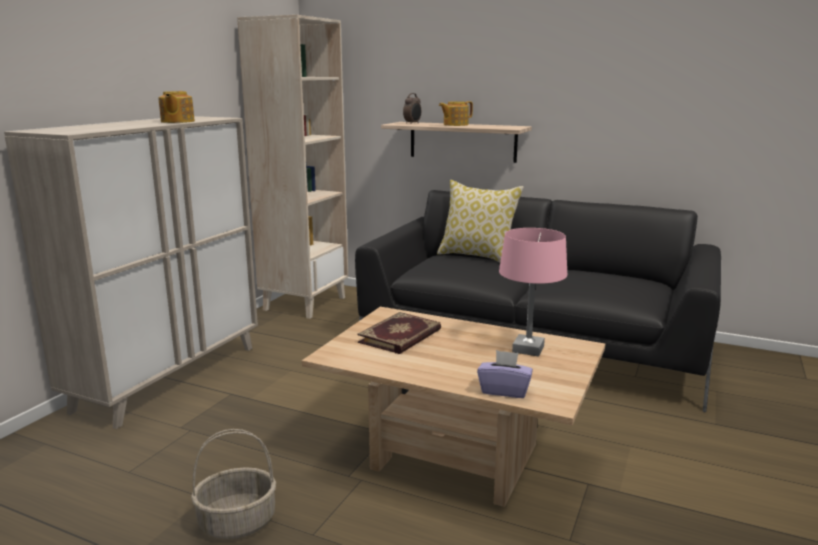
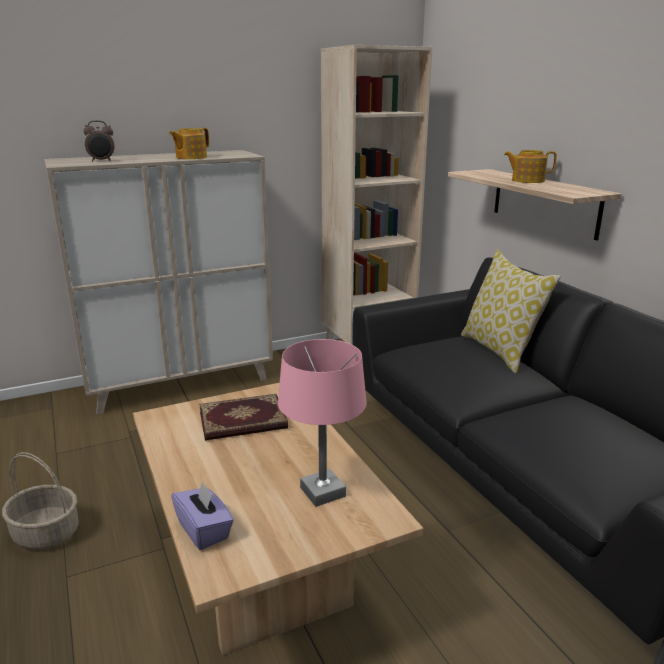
camera: 40 degrees right, 5 degrees up
alarm clock [403,93,421,124] -> alarm clock moved to [84,121,115,162]

